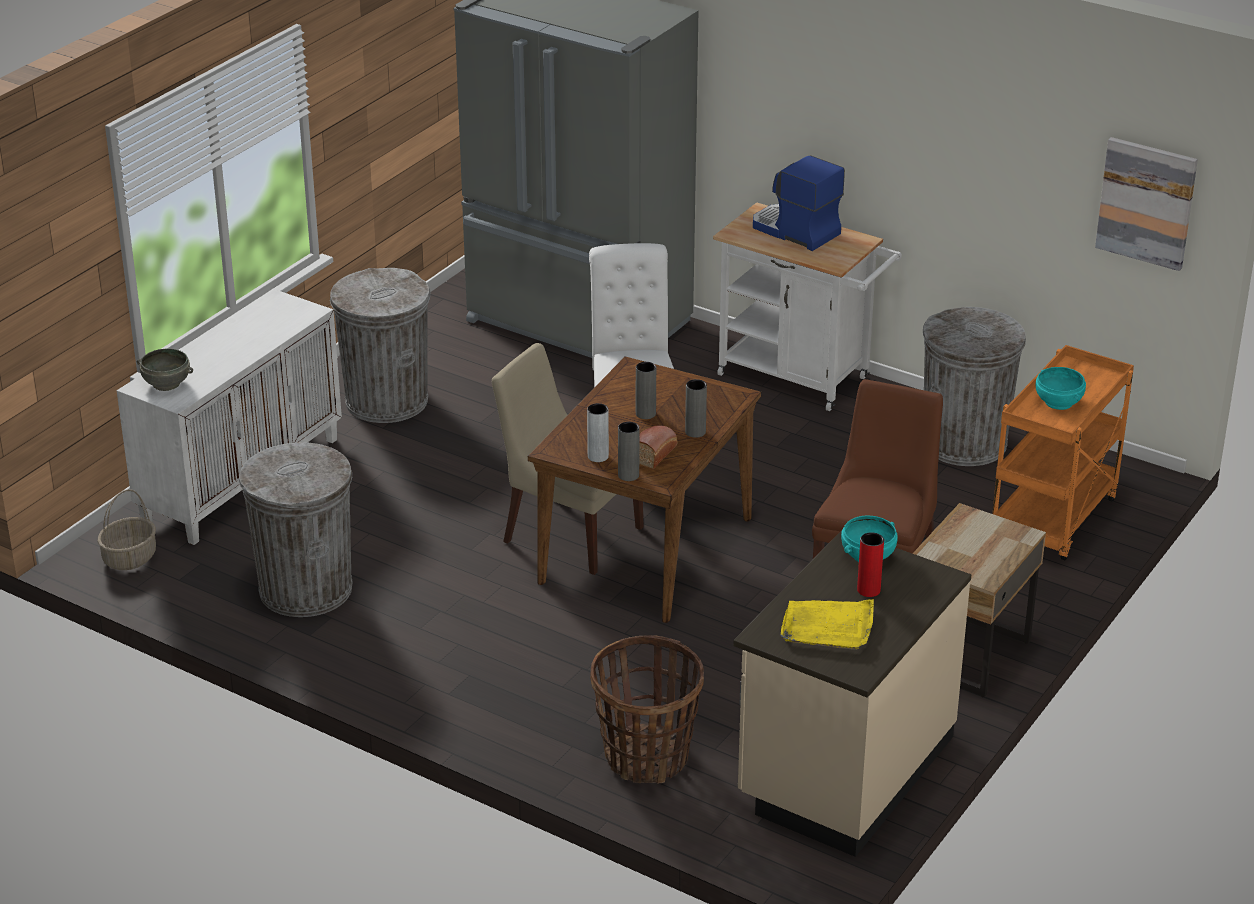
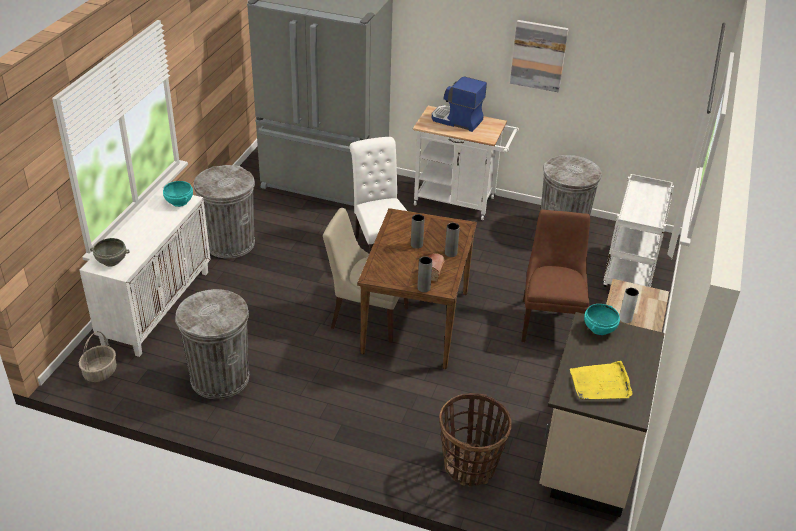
camera: 15 degrees left, 5 degrees up
grey vase [587,403,609,462] -> grey vase moved to [619,288,639,323]
red vase [857,532,884,597] -> none
orange cart [993,345,1134,561] -> white cart [604,174,674,287]
turquoise bowl [1036,367,1086,410] -> turquoise bowl moved to [163,181,193,207]
picture [1095,137,1198,271] -> picture moved to [510,20,569,92]

